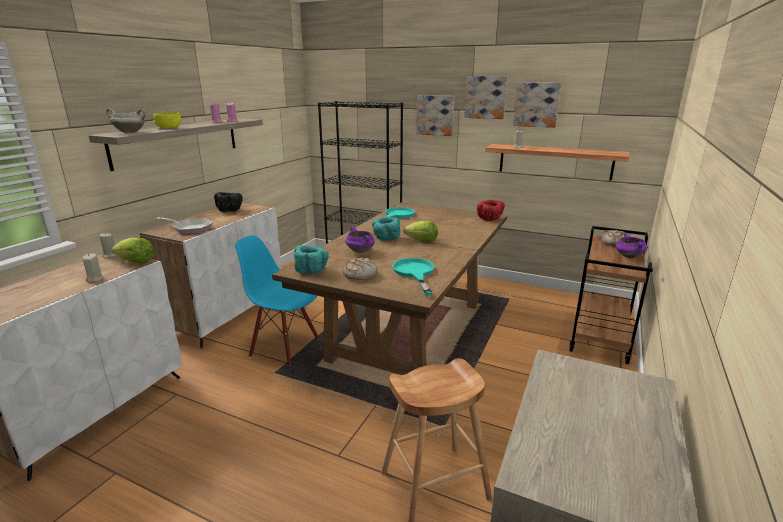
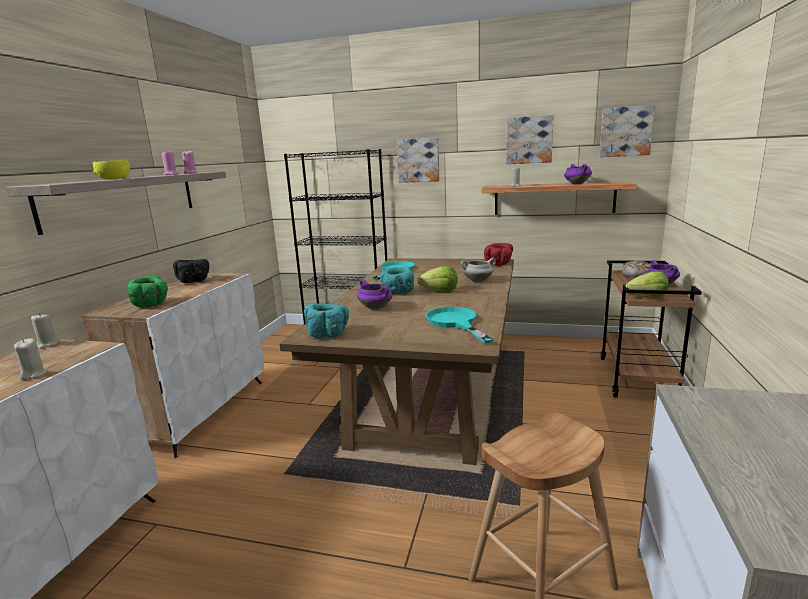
camera: 10 degrees left, 5 degrees down
white cooking pot [106,109,146,133] -> white cooking pot moved to [461,258,496,282]
lettuce [111,237,155,263] -> lettuce moved to [625,271,669,297]
frying pan [156,217,213,234] -> green bowl [128,276,168,308]
blue chair [235,235,319,366] -> none
bread [343,258,377,280] -> none
picture [464,76,508,119] -> picture moved to [599,105,655,157]
none -> purple cooking pot [564,164,592,184]

